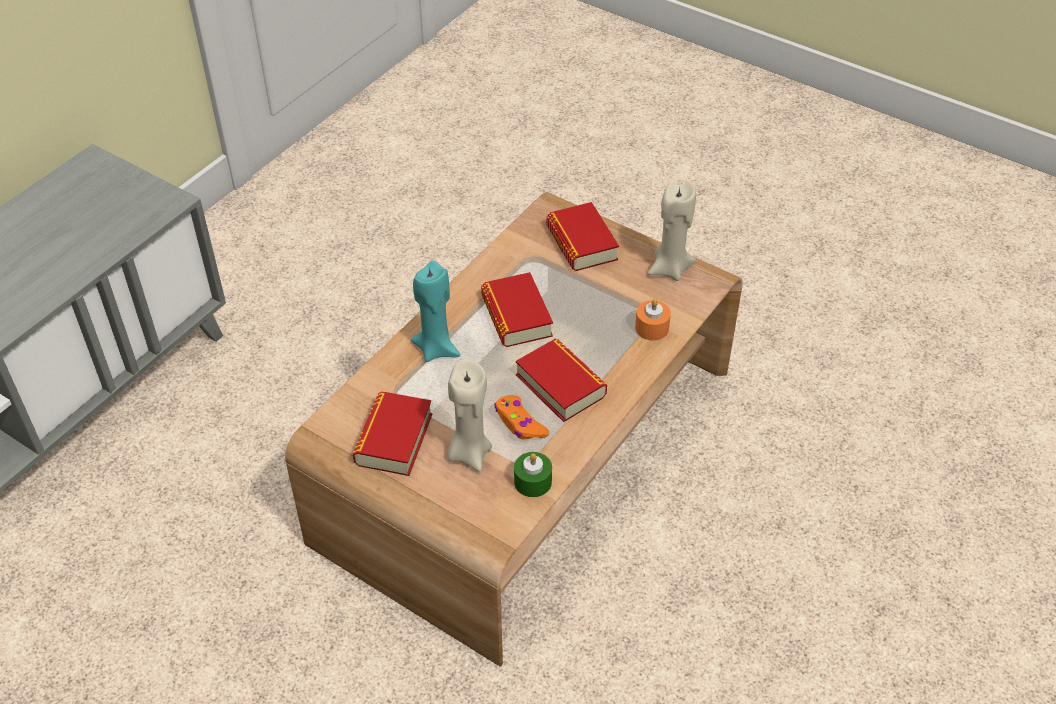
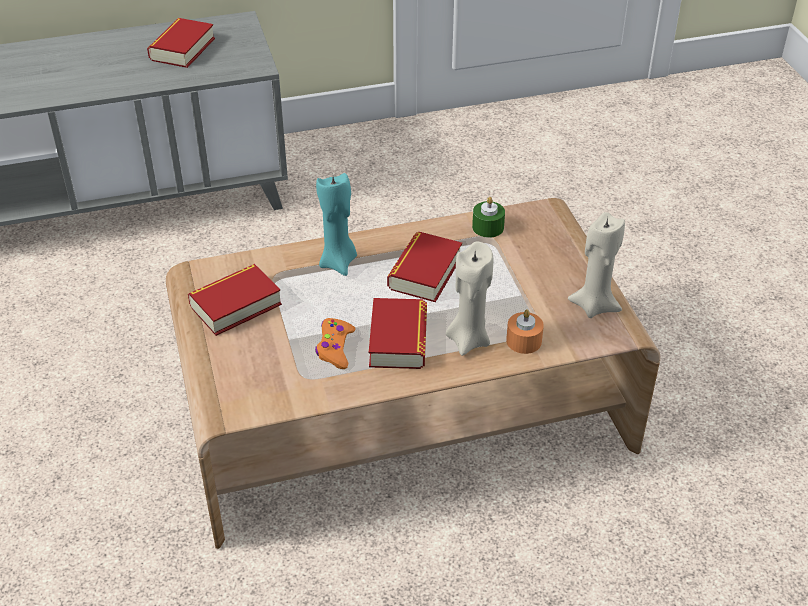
camera: 40 degrees right, 5 degrees down
beige candle [448,360,492,472] -> beige candle moved to [446,242,493,356]
green candle [514,452,552,497] -> green candle moved to [472,197,505,238]
book [547,202,619,271] -> book moved to [147,18,215,68]

